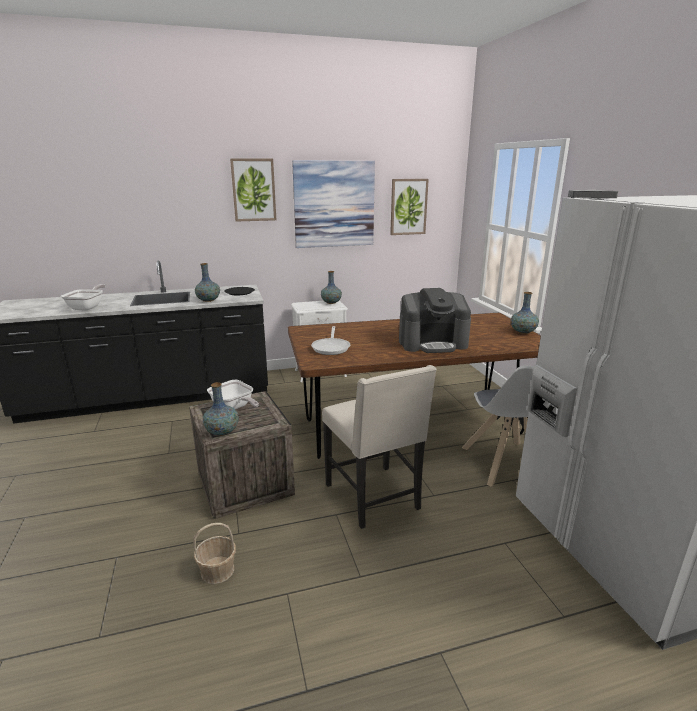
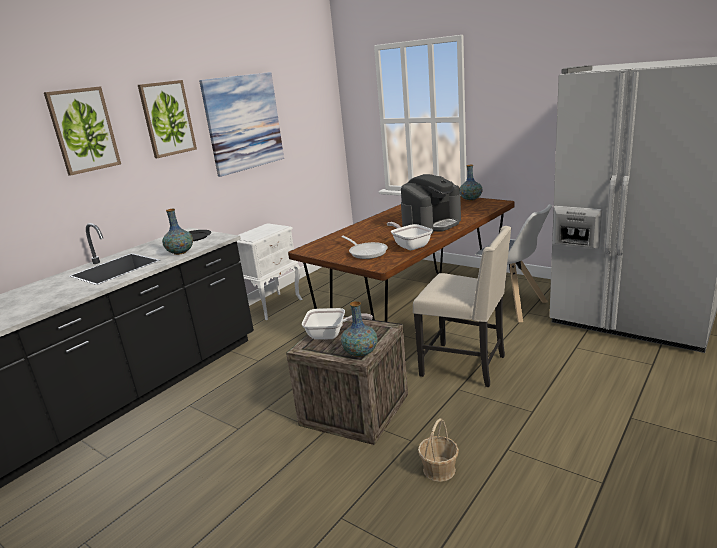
camera: 35 degrees left, 0 degrees up
frying pan [61,284,105,310] -> frying pan moved to [387,222,433,250]
vase [321,271,342,304] -> none
picture [390,179,429,235] -> picture moved to [44,86,121,176]

